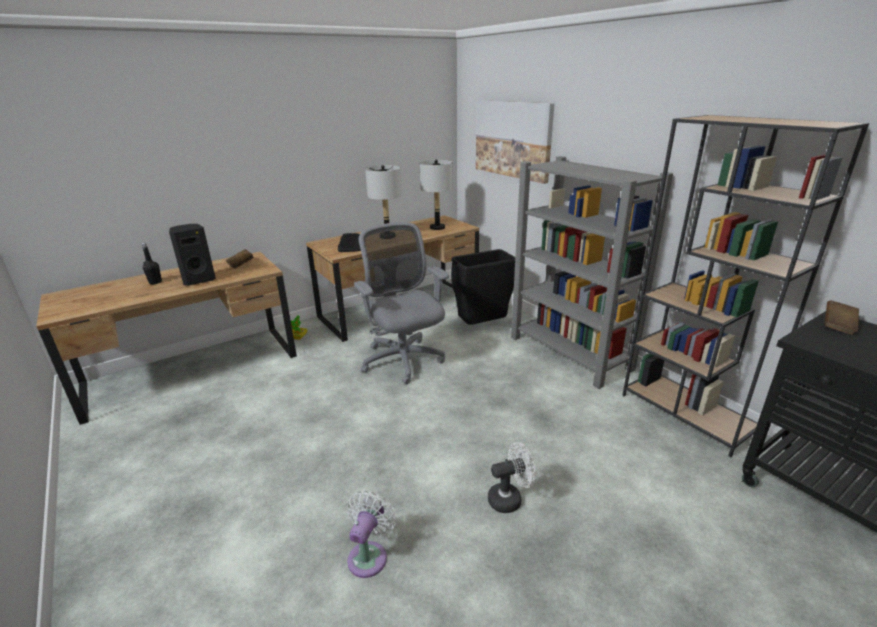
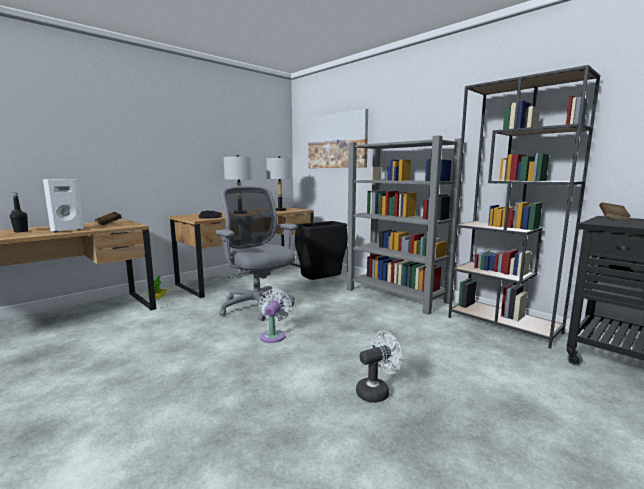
camera: 10 degrees left, 15 degrees down
black speaker [169,224,216,286] -> white speaker [43,179,84,232]
white fan [347,491,396,578] -> white fan moved to [259,289,292,343]

